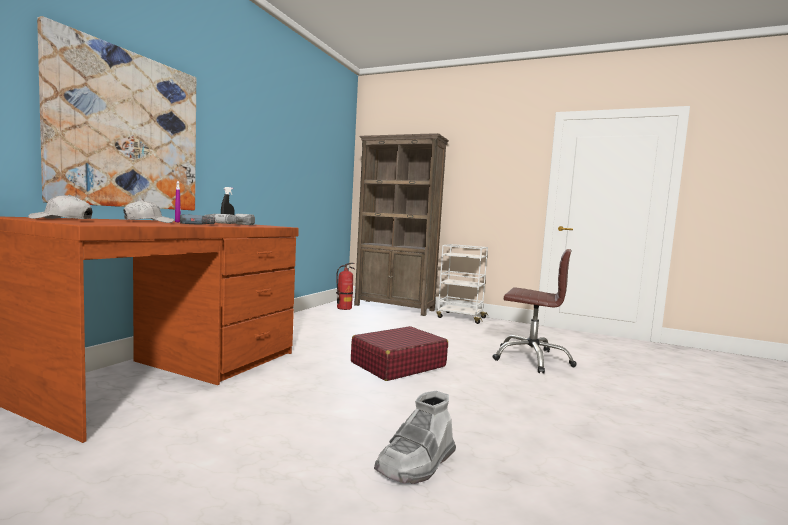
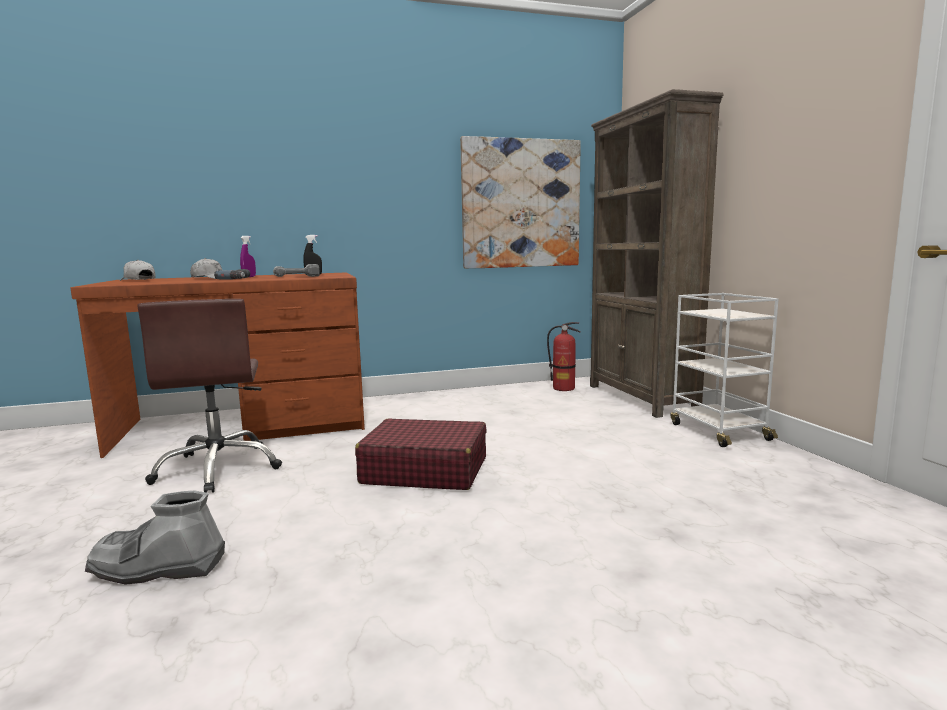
camera: 50 degrees right, 5 degrees up
picture [37,16,196,210] -> picture moved to [460,136,581,269]
brown office chair [493,249,577,374] -> brown office chair moved to [137,299,282,493]

